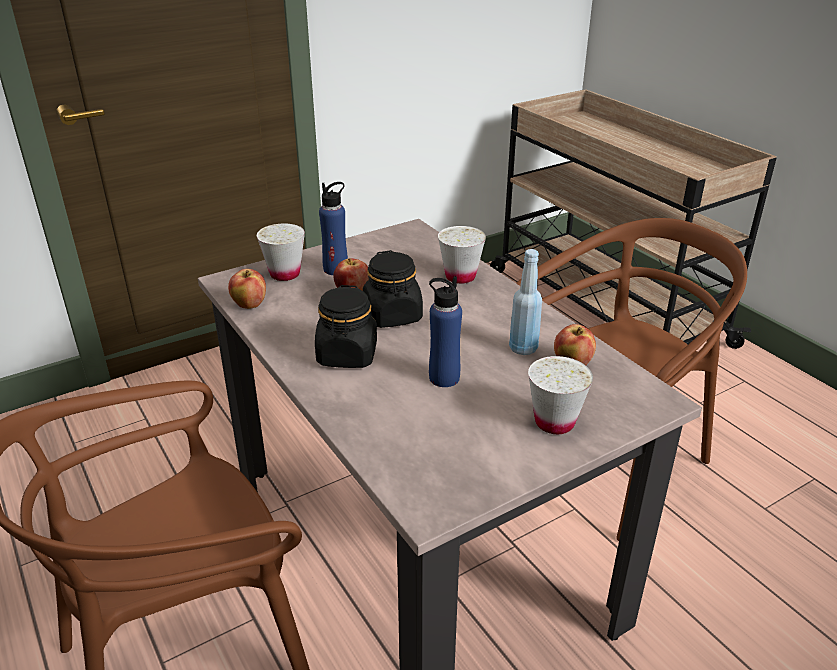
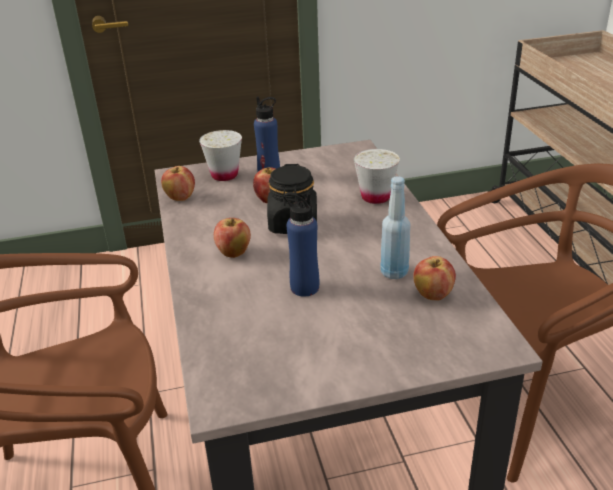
camera: 20 degrees right, 0 degrees up
black jar [315,285,377,368] -> apple [214,218,251,258]
white cup [528,356,593,434] -> none

